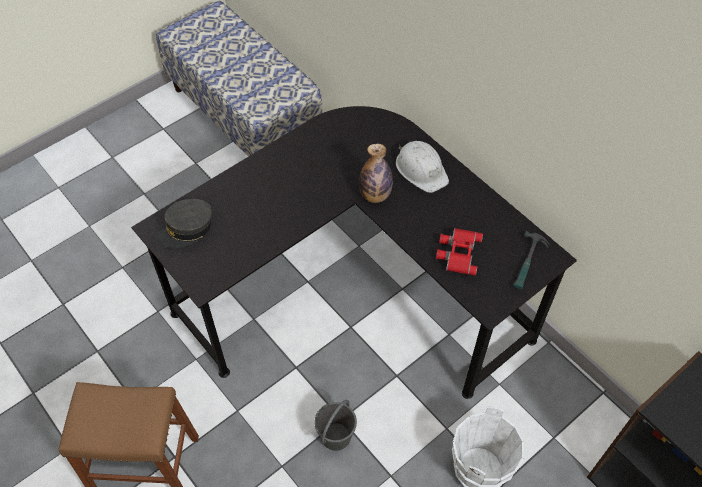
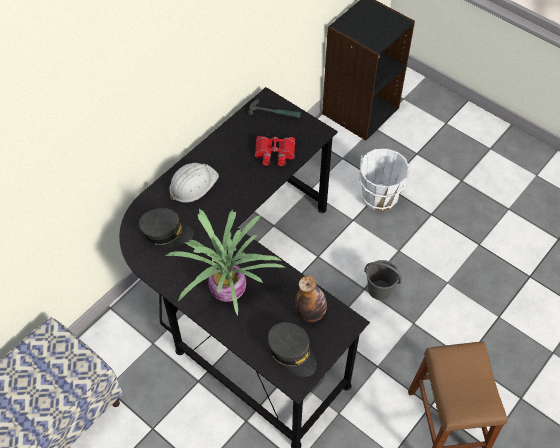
camera: 100 degrees left, 0 degrees up
bottle [359,143,393,203] -> bottle moved to [295,276,327,322]
none -> grey cap [139,208,194,247]
none -> potted plant [165,209,284,316]

